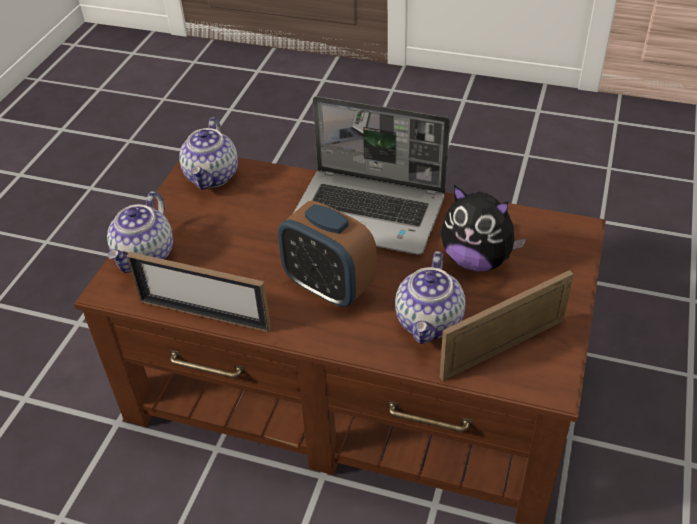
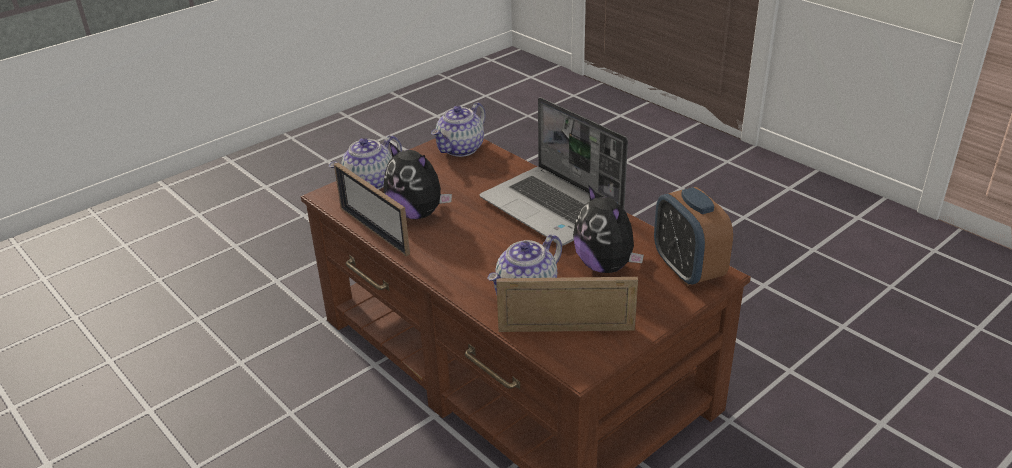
camera: 30 degrees right, 10 degrees down
alarm clock [278,200,377,308] -> alarm clock moved to [654,187,733,286]
none -> plush toy [384,142,452,219]

